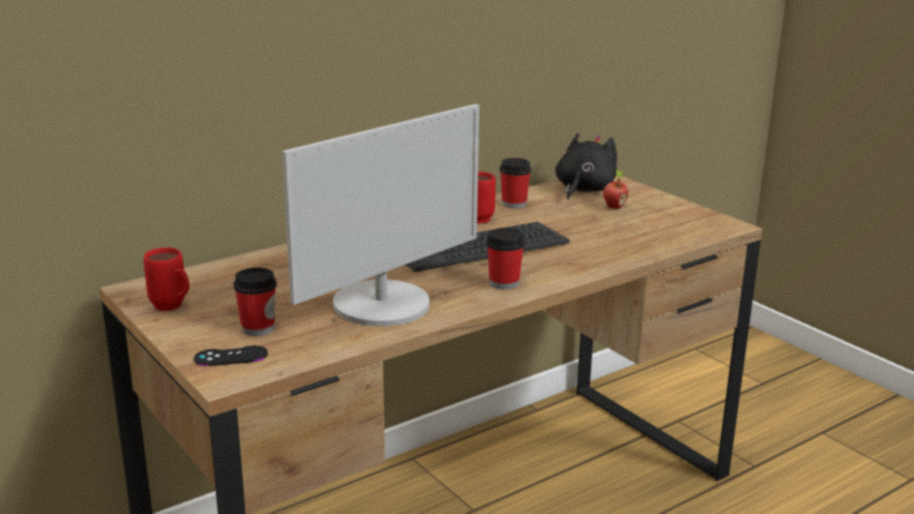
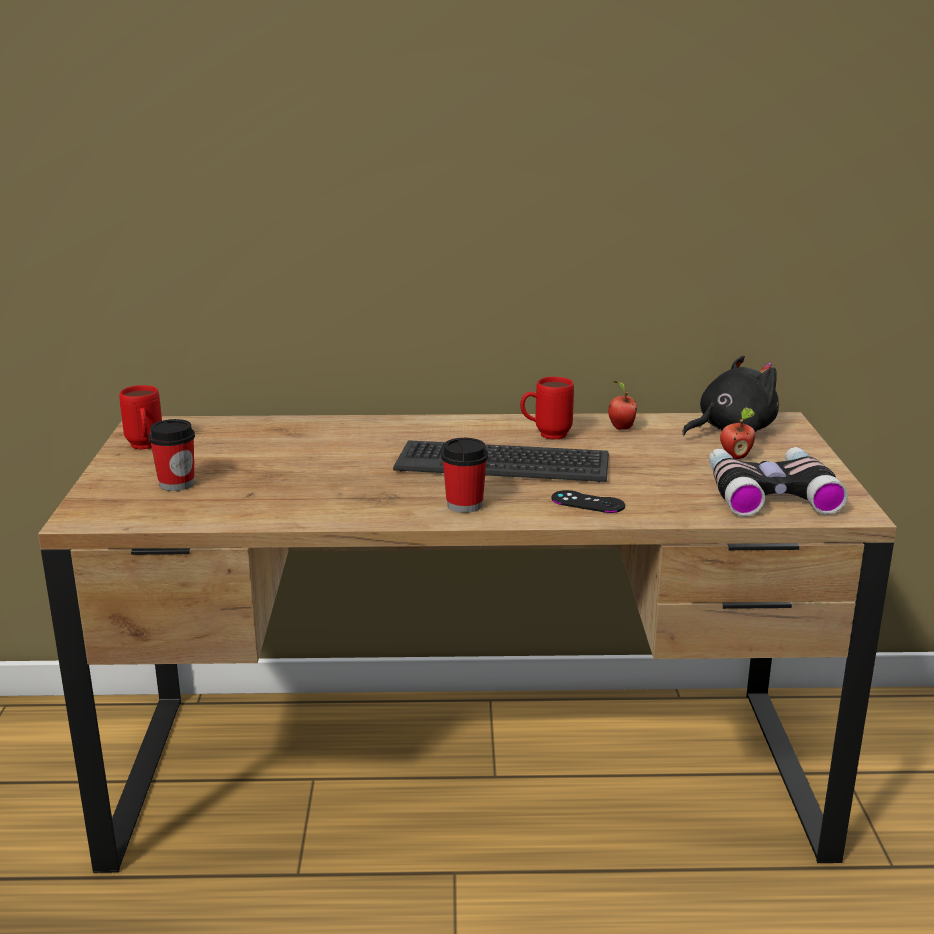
camera: 35 degrees right, 0 degrees up
black game controller [194,346,268,366] -> black game controller moved to [552,490,625,513]
monitor [282,104,479,326] -> none
cup [500,158,531,209] -> apple [608,381,637,430]
none -> binoculars [709,447,848,517]

